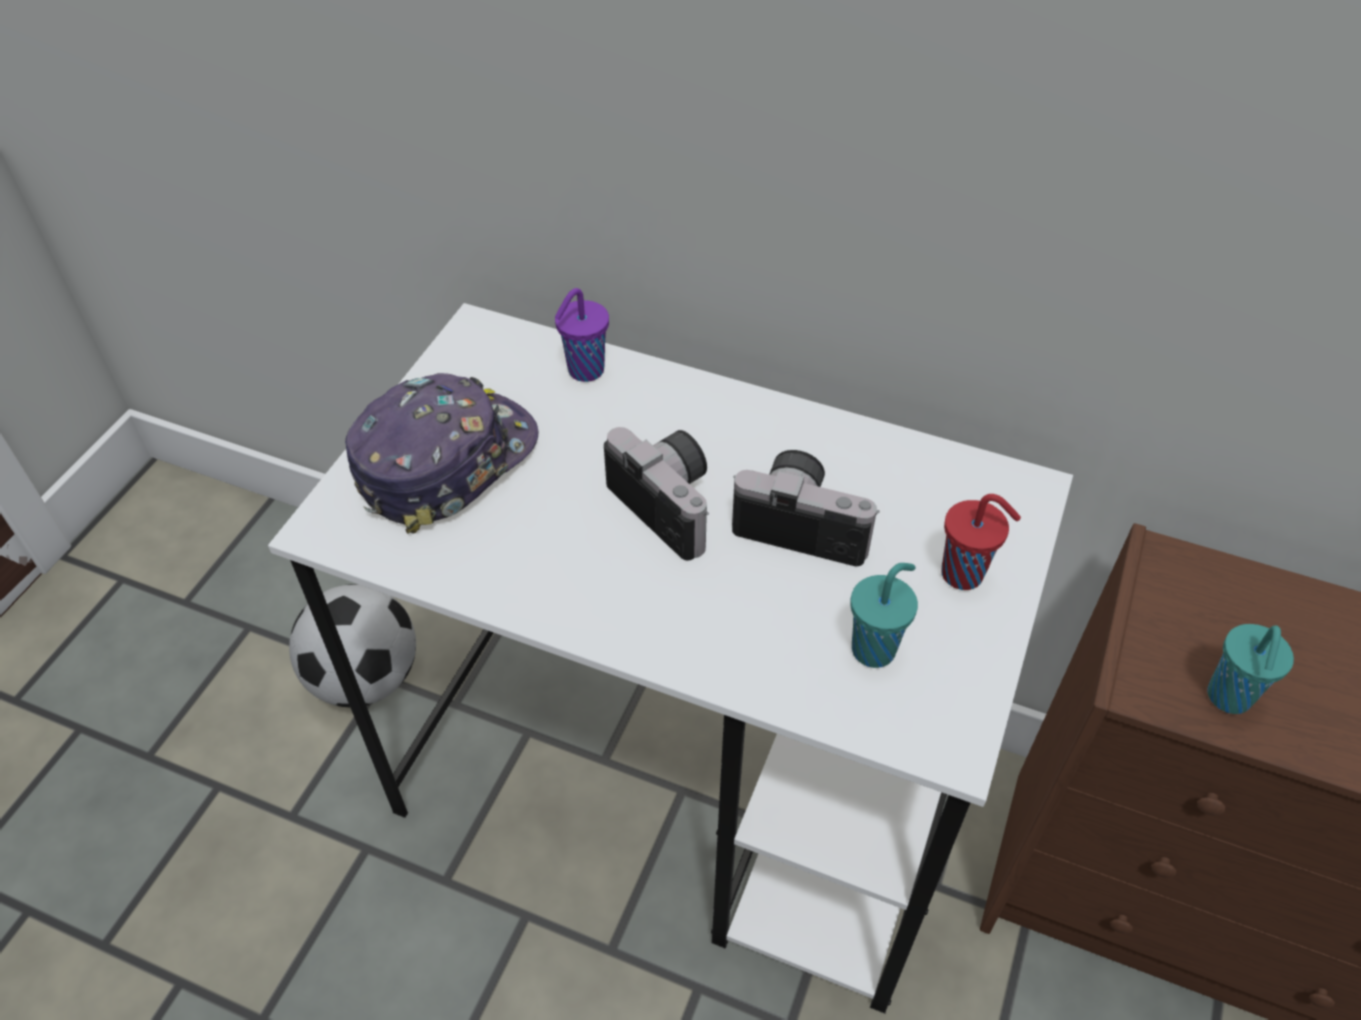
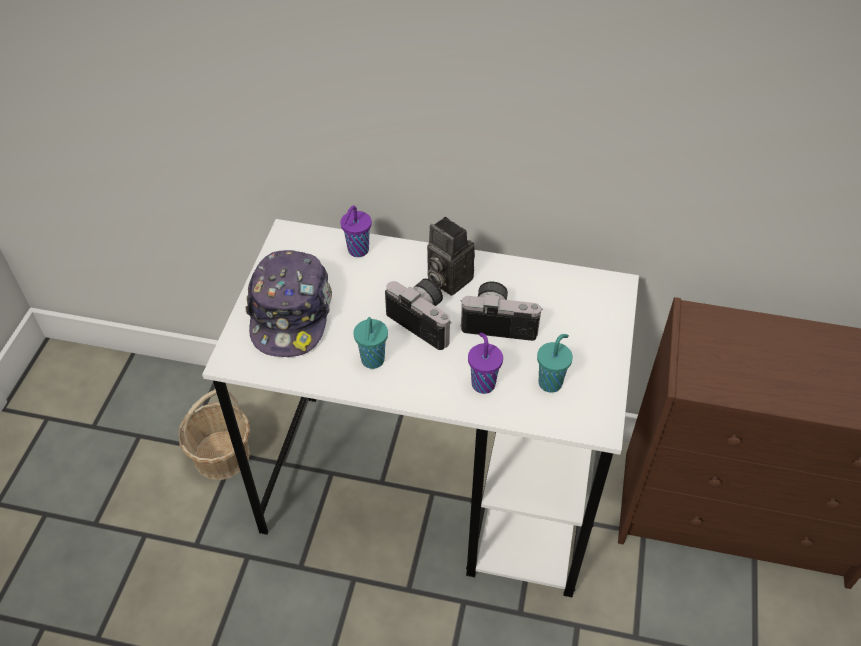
camera: 10 degrees left, 0 degrees up
football [289,584,416,707] -> basket [178,389,250,480]
cap [345,373,538,534] -> cap turned 150 degrees clockwise [246,250,332,357]
red cup [941,494,1021,590] -> none
turquoise cup [1207,624,1294,714] -> turquoise cup moved to [353,317,388,369]
none -> camera [427,217,475,295]
none -> purple cup [468,333,503,394]

